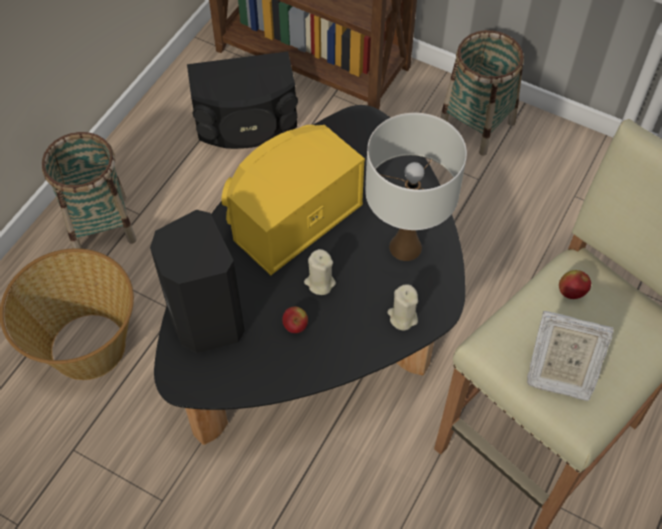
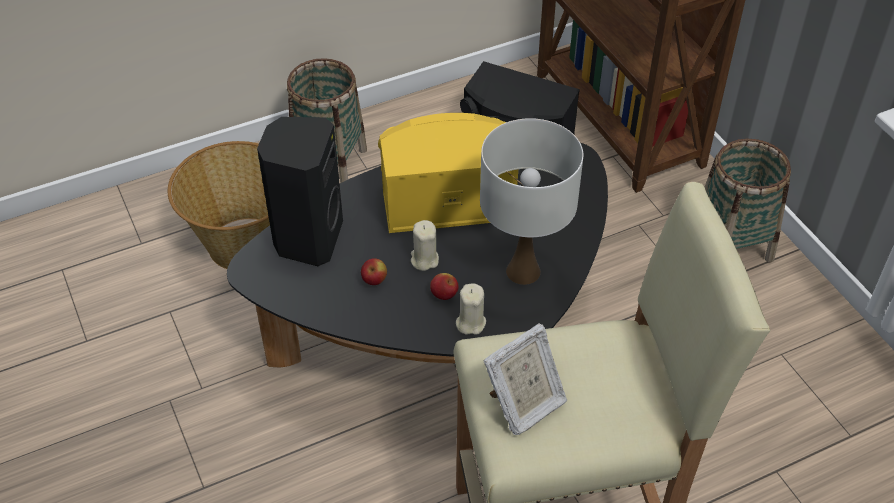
camera: 35 degrees right, 10 degrees down
picture frame [527,311,614,401] -> picture frame turned 90 degrees counterclockwise [484,323,567,435]
apple [559,270,591,299] -> apple moved to [430,273,459,300]

